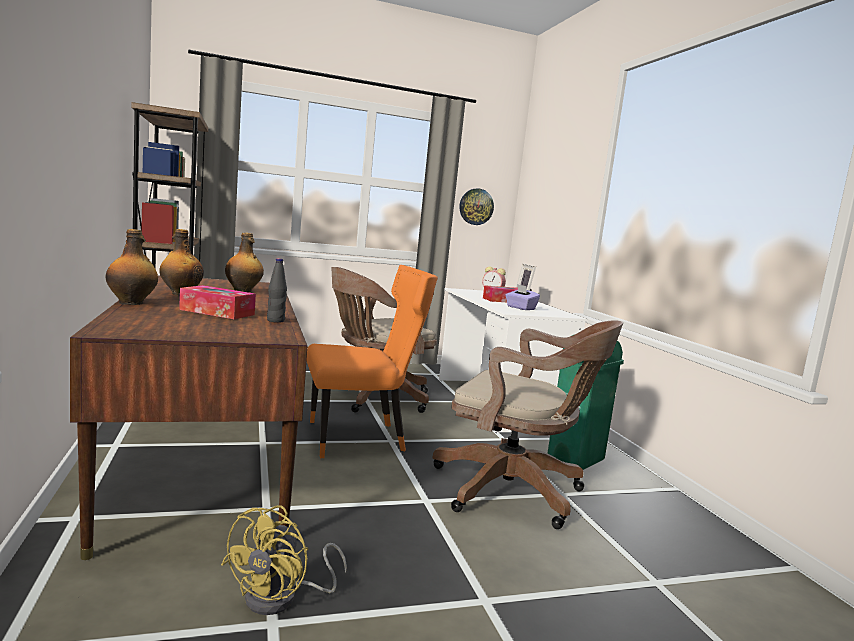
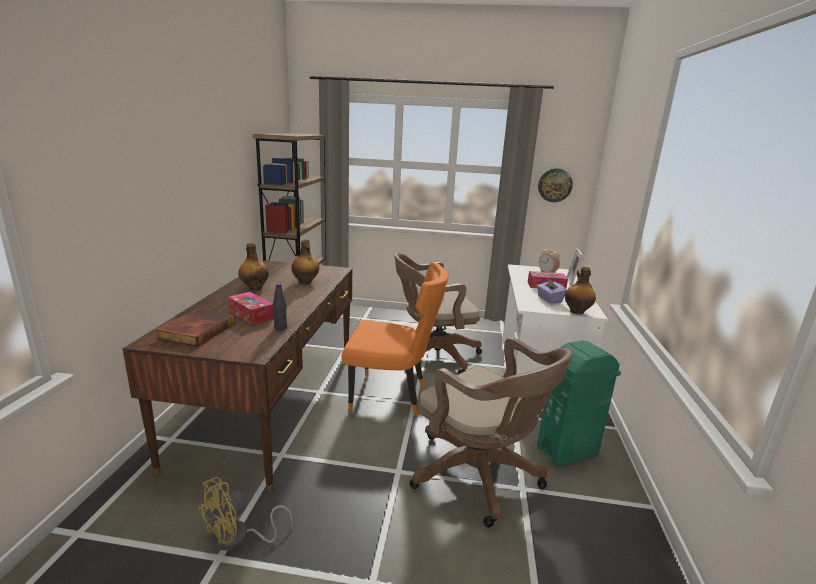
camera: 25 degrees right, 10 degrees up
bottle [105,229,158,305] -> bottle moved to [565,267,596,315]
none -> book [156,309,235,347]

